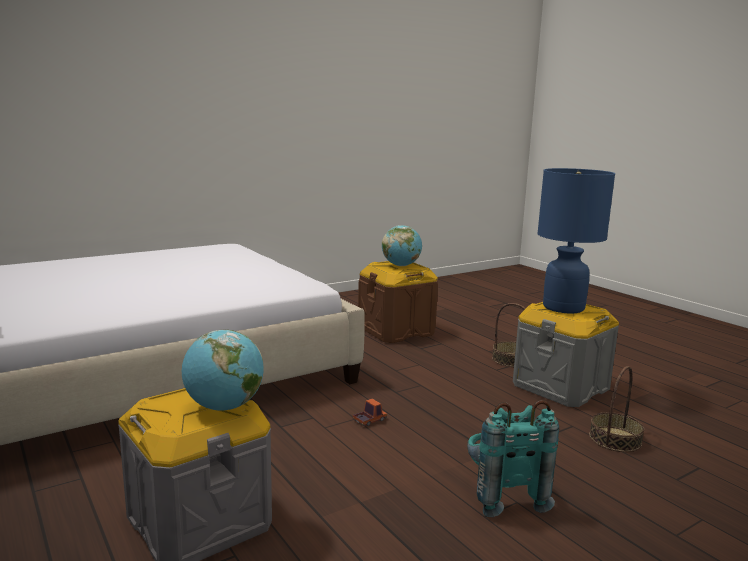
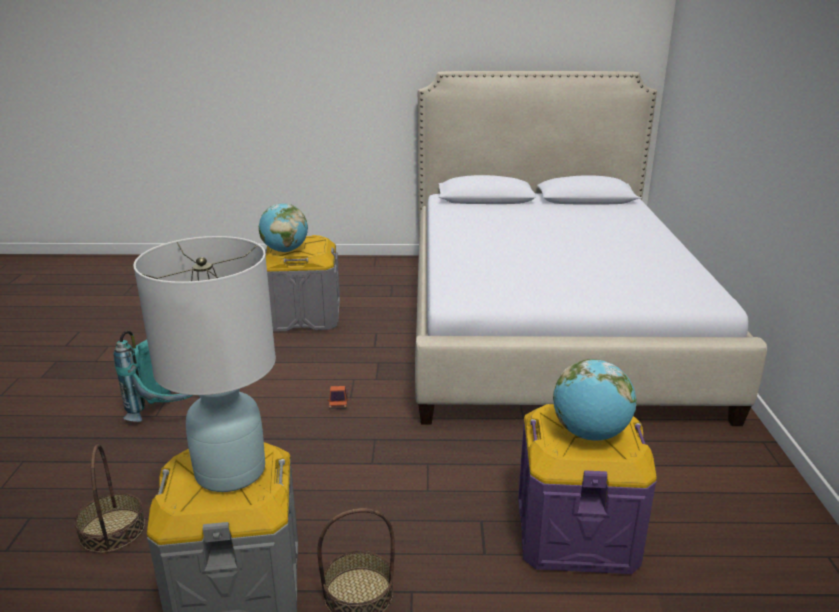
camera: 125 degrees right, 10 degrees up
brown storage box [358,261,438,343] -> purple storage box [518,404,657,574]
blue table lamp [537,168,615,313] -> white table lamp [133,236,276,492]

